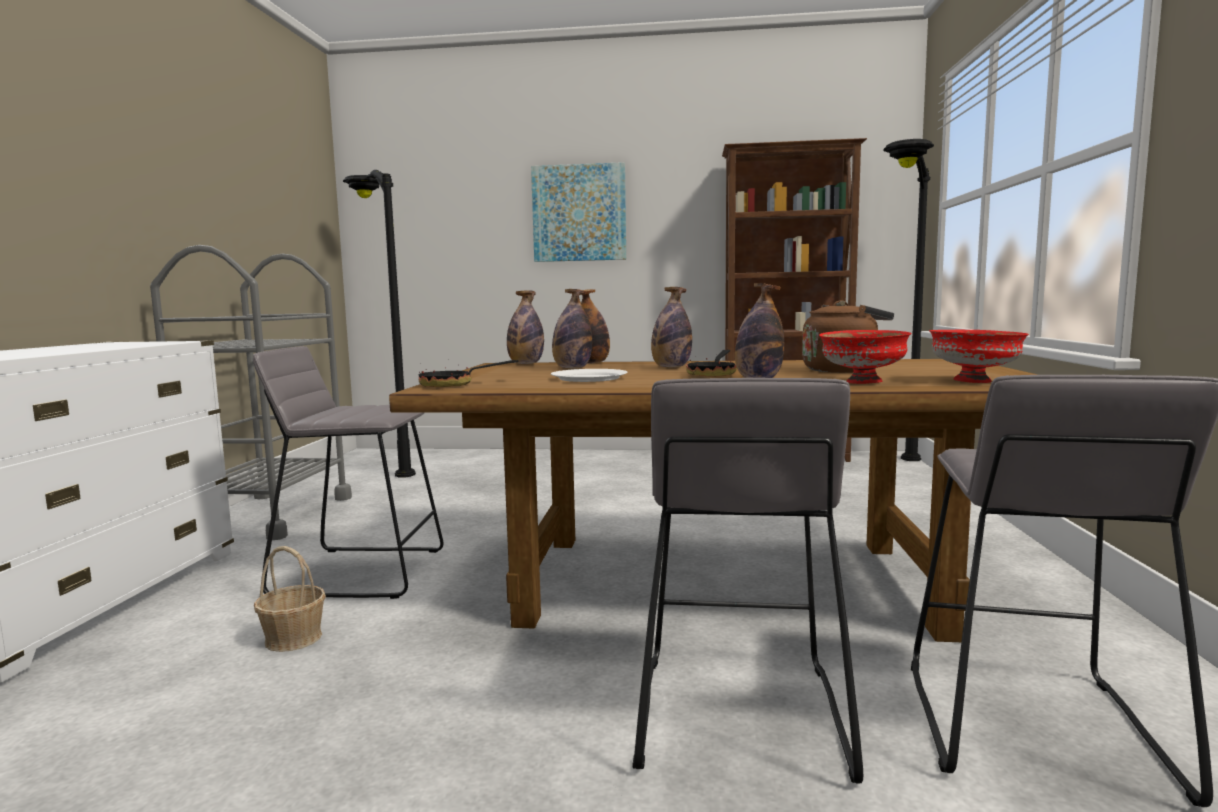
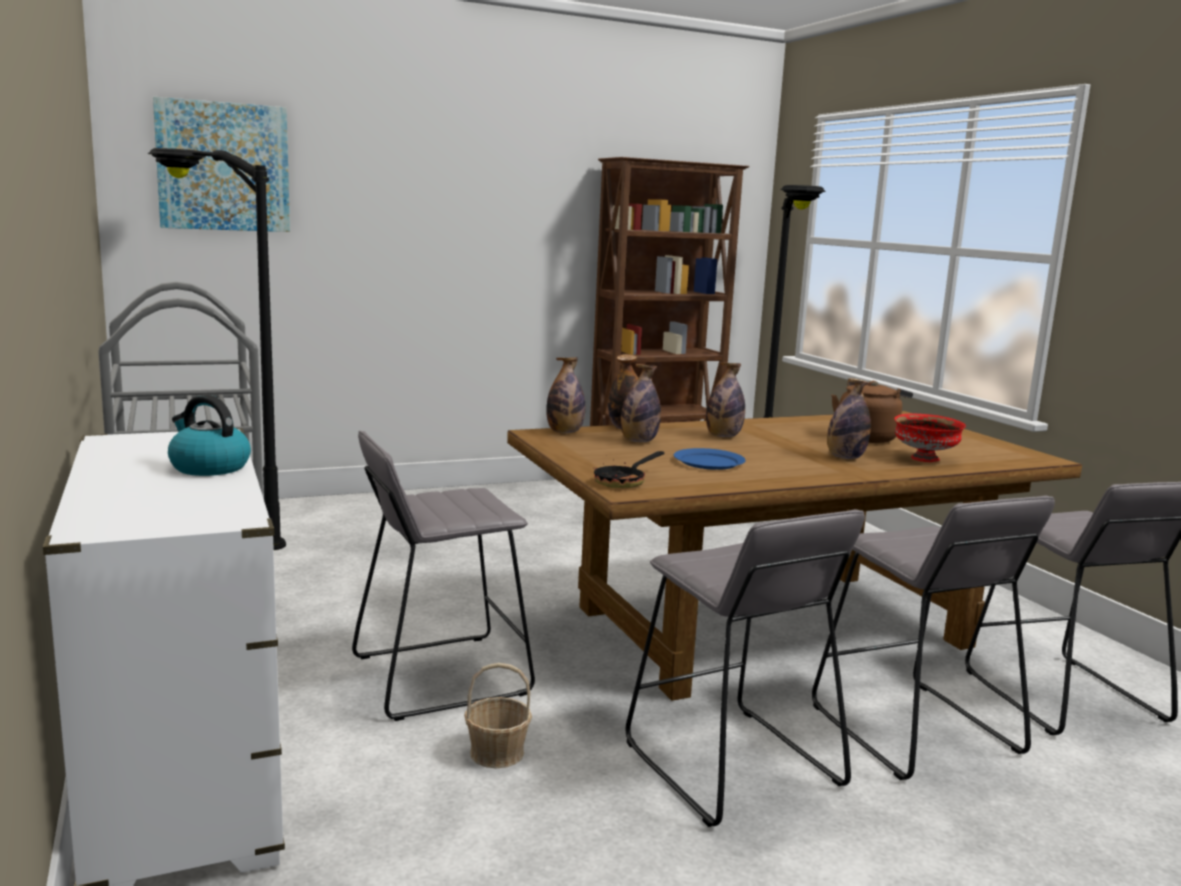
camera: 30 degrees left, 5 degrees up
picture [531,162,626,262] -> picture moved to [153,97,290,232]
white plate [551,369,628,382] -> blue plate [674,448,746,470]
frying pan [686,350,737,377] -> none
red bowl [929,330,1029,383] -> none
none -> kettle [168,395,251,476]
none -> grey stool [626,509,865,827]

